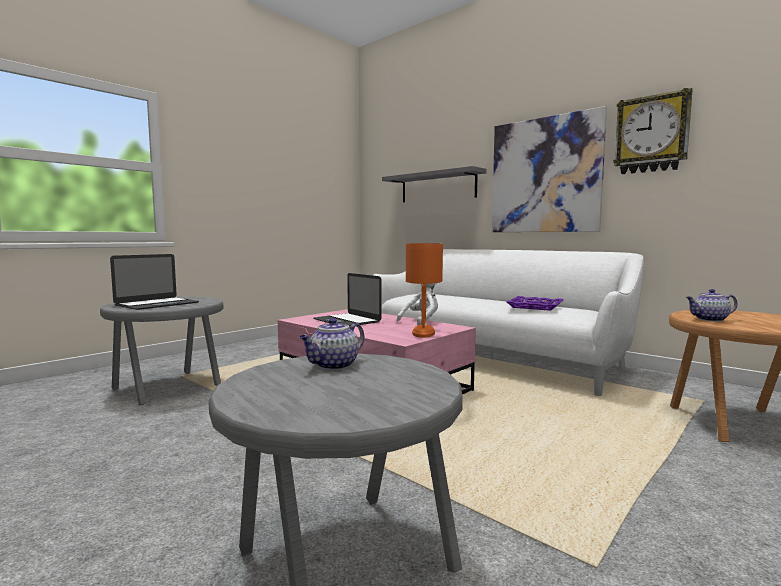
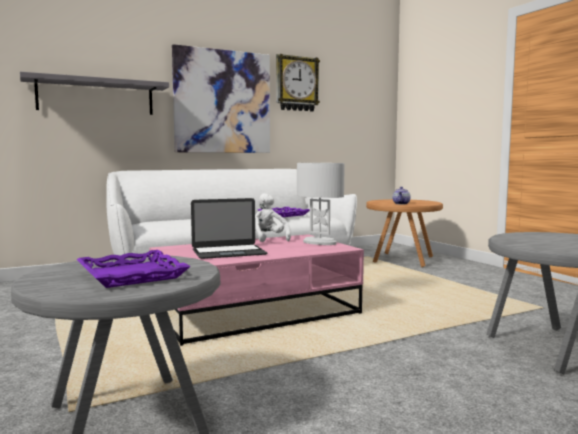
camera: 70 degrees left, 0 degrees up
laptop [110,254,199,310] -> purple tray [77,250,191,288]
teapot [299,318,364,370] -> none
orange table lamp [406,243,443,338] -> white table lamp [297,163,344,245]

